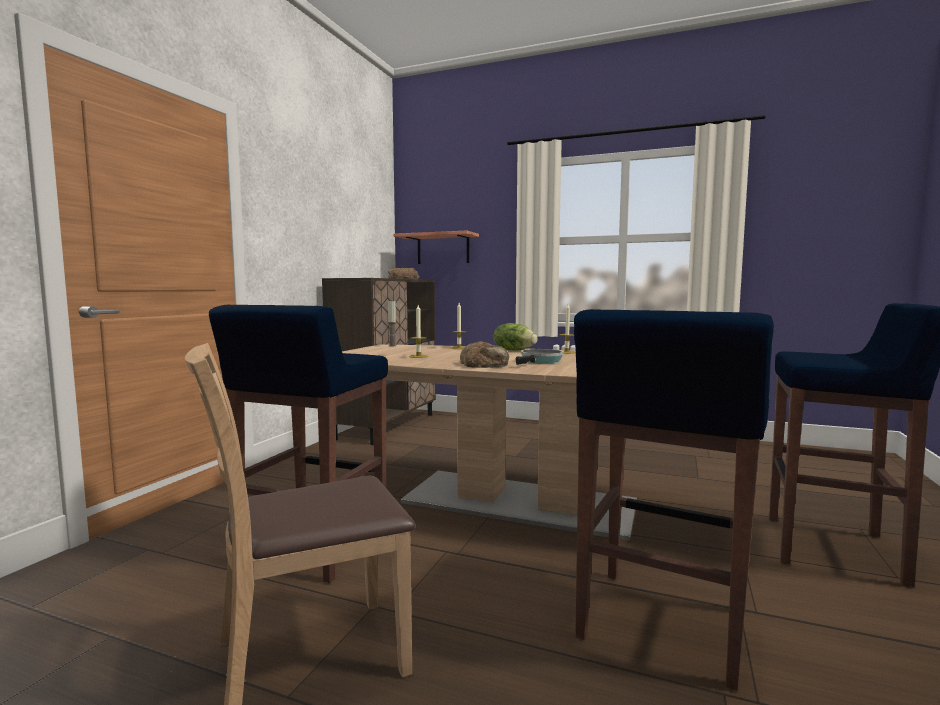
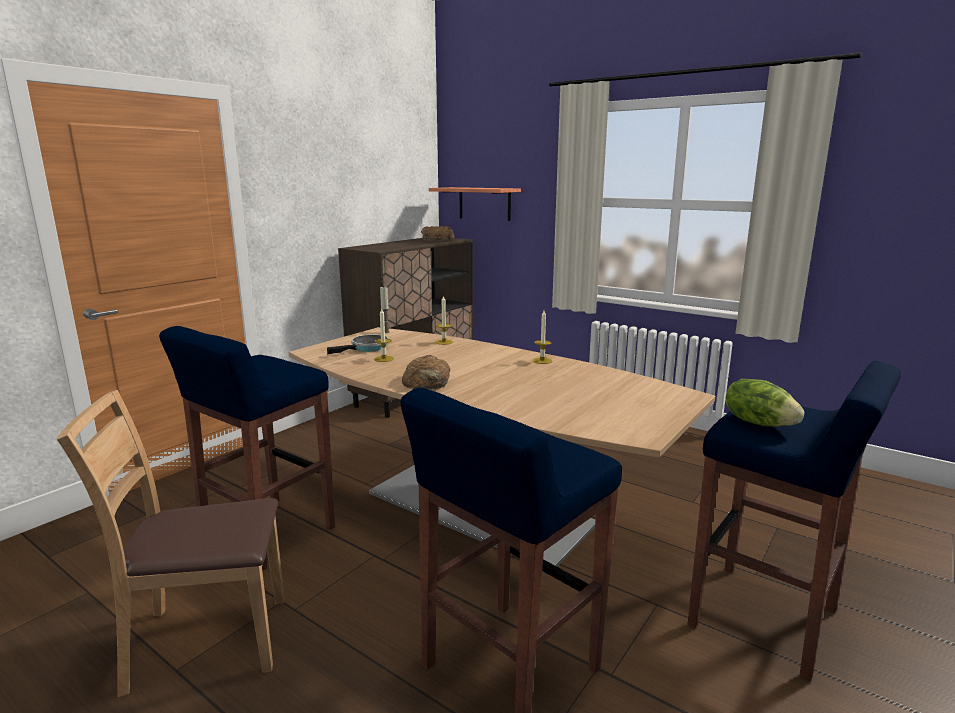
camera: 15 degrees right, 10 degrees up
lettuce [494,323,538,351] -> lettuce moved to [725,379,804,427]
frying pan [516,349,564,365] -> frying pan moved to [327,334,389,354]

